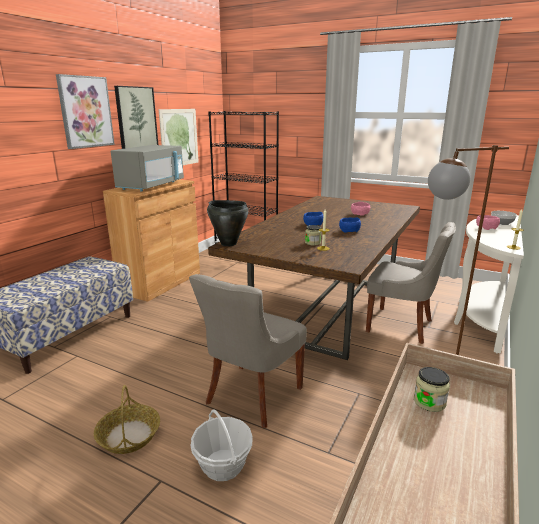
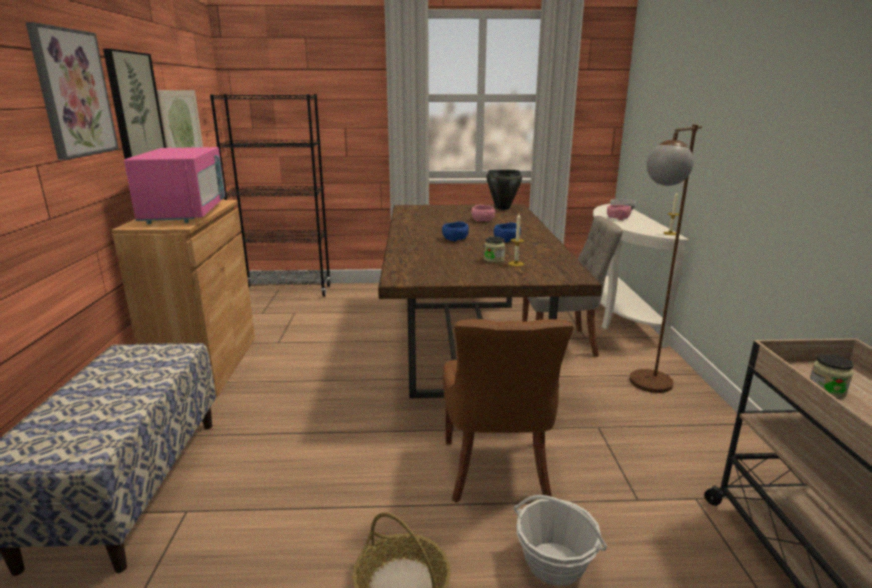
camera: 30 degrees left, 0 degrees up
grey microwave [111,145,184,191] -> pink microwave [124,147,225,224]
grey chair [189,274,307,428] -> brown chair [443,319,574,503]
black cooking pot [207,200,249,246] -> black cooking pot moved to [486,170,522,210]

